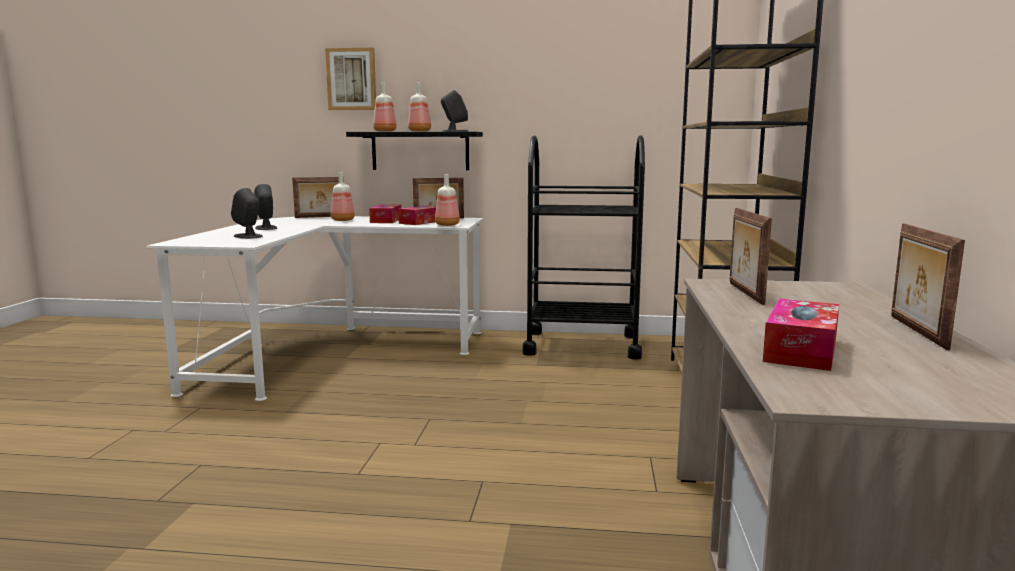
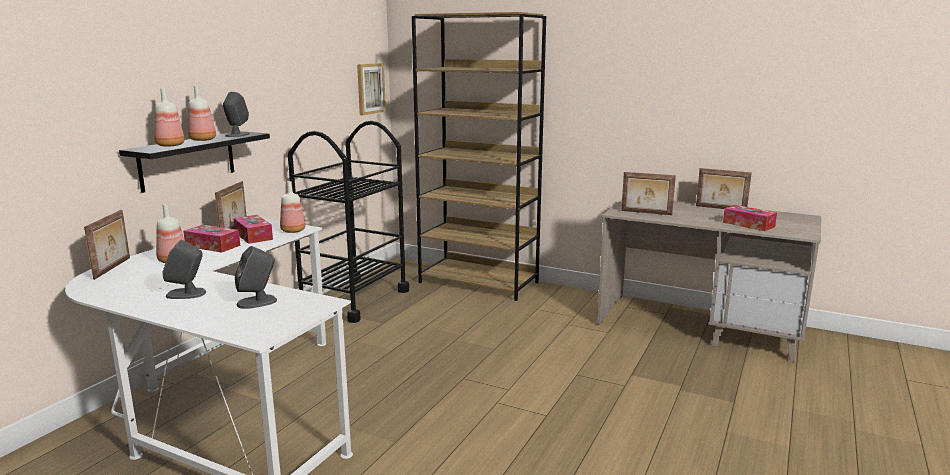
camera: 70 degrees left, 5 degrees up
picture [325,48,376,110] -> picture moved to [357,63,386,115]

